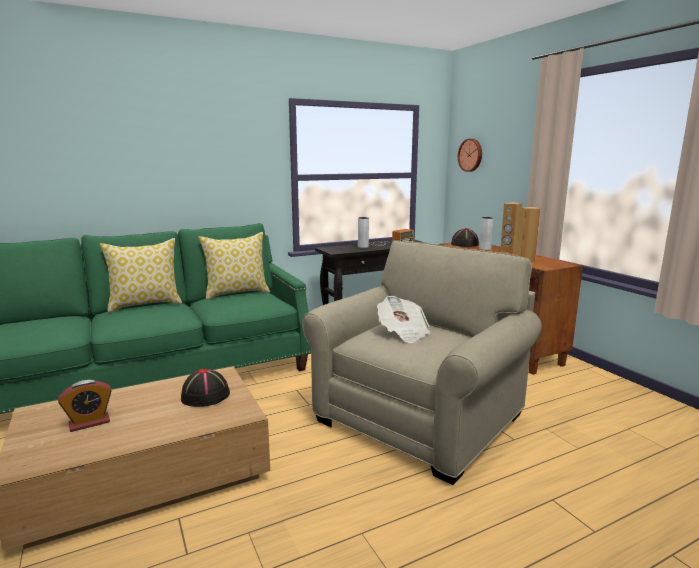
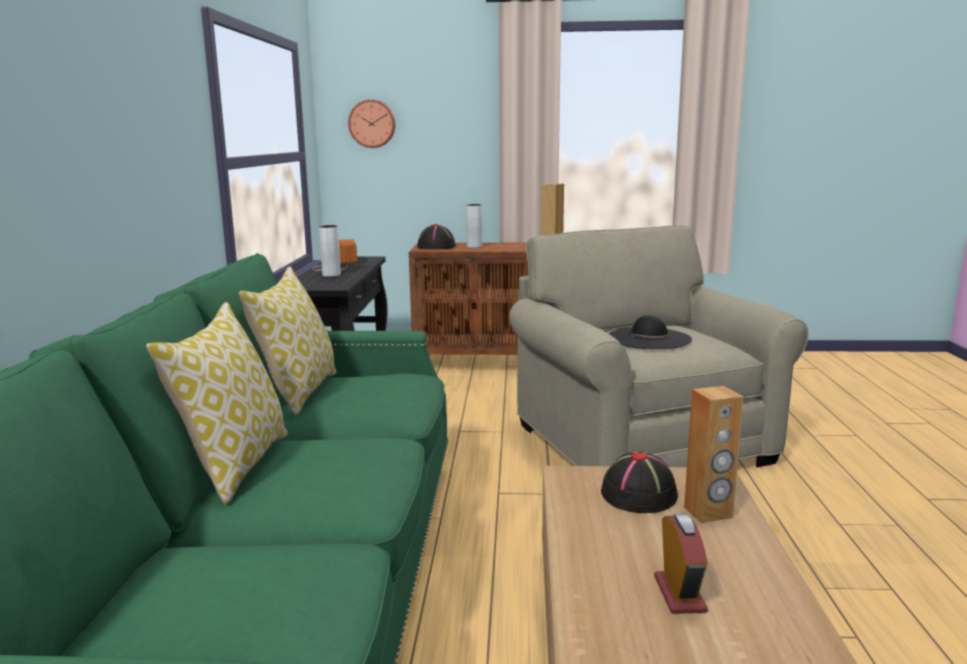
camera: 60 degrees left, 0 degrees up
newspaper [377,296,431,343] -> black hat [609,315,692,349]
brown speaker [500,202,522,253] -> brown speaker moved to [684,386,744,523]

